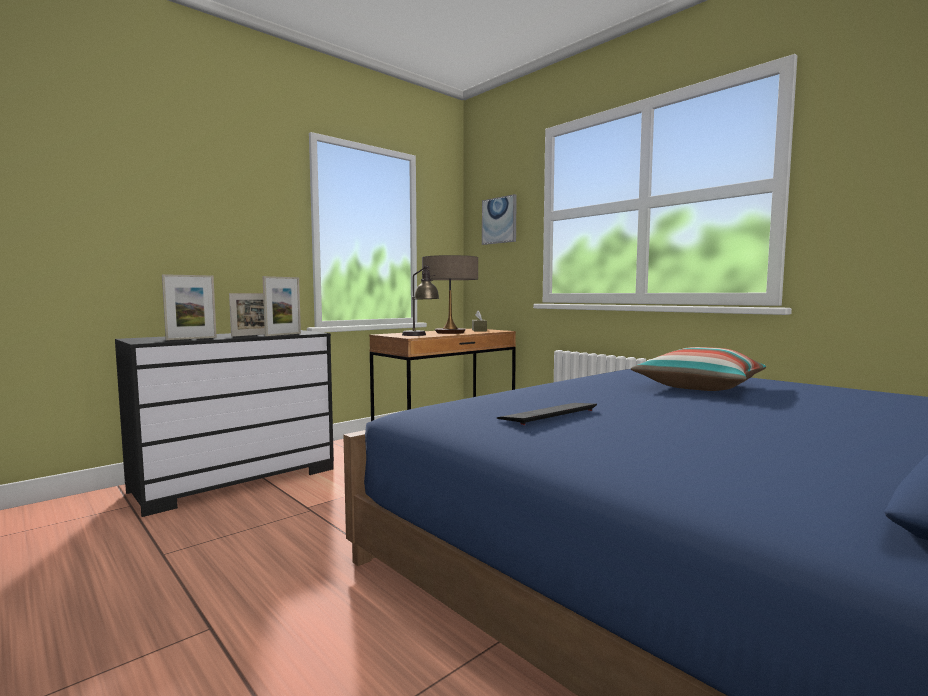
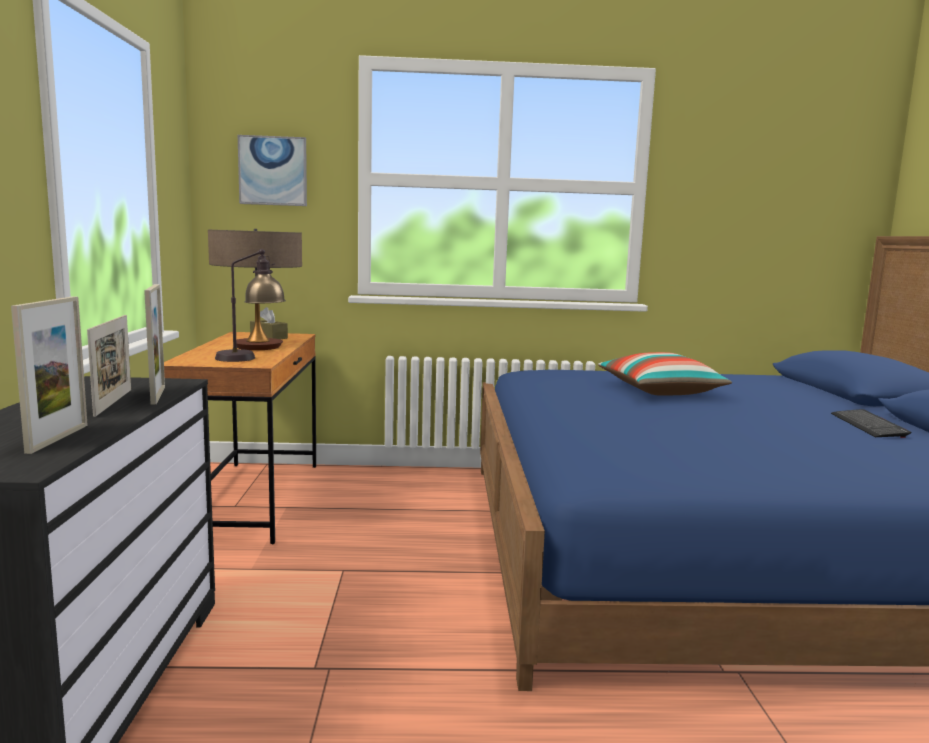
camera: 50 degrees left, 5 degrees up
keyboard [497,403,597,425] -> keyboard moved to [831,409,911,438]

